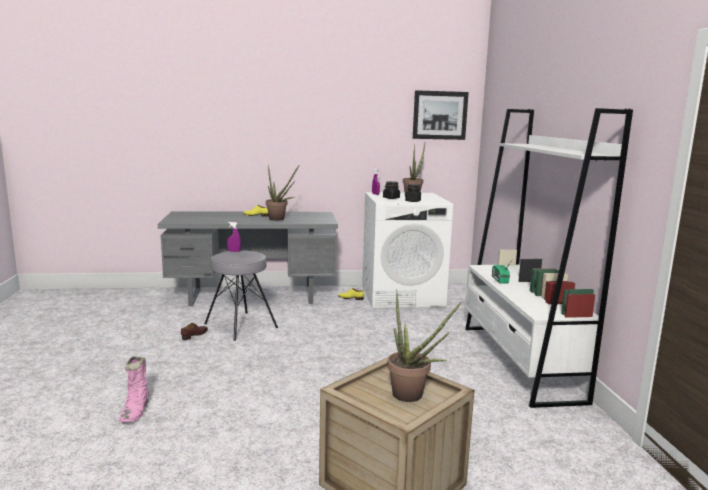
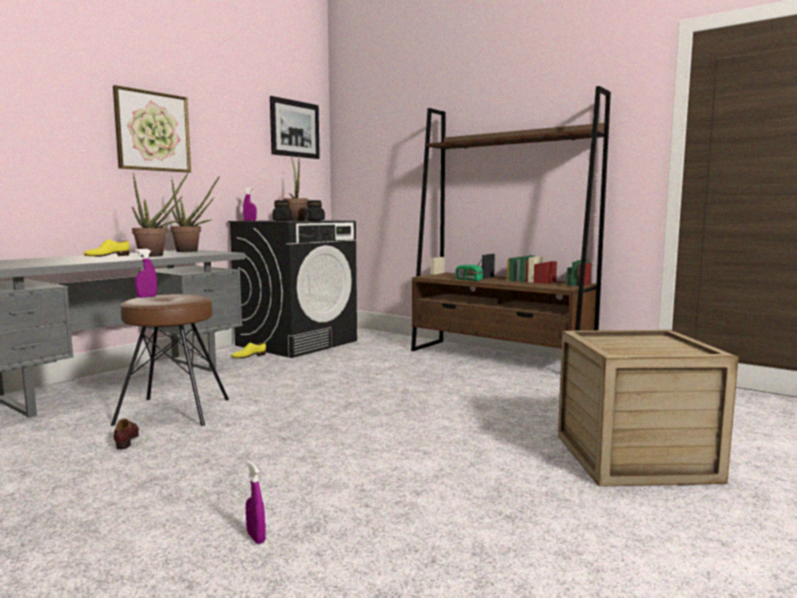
camera: 45 degrees left, 5 degrees down
pink boot [119,357,149,422] -> purple spray bottle [246,461,266,544]
grey stool [204,250,278,341] -> brown stool [111,294,229,426]
white washing machine [362,192,453,308] -> black washing machine [228,220,357,358]
potted plant [387,290,462,402] -> potted plant moved to [171,176,220,252]
white bookcase [465,108,633,408] -> brown bookcase [411,86,611,351]
none -> picture [113,85,191,173]

